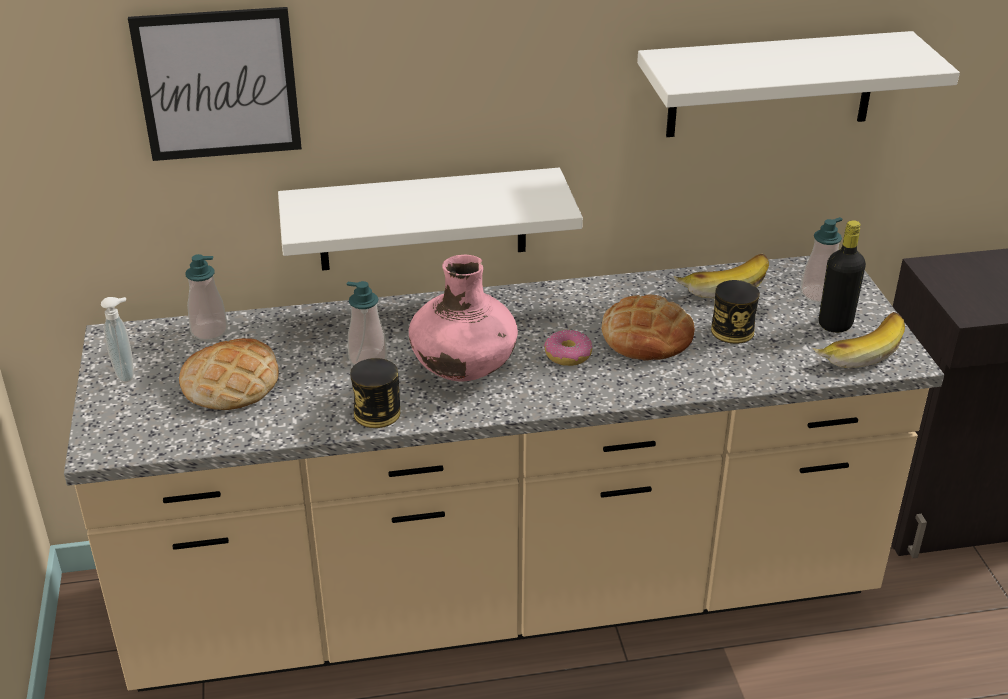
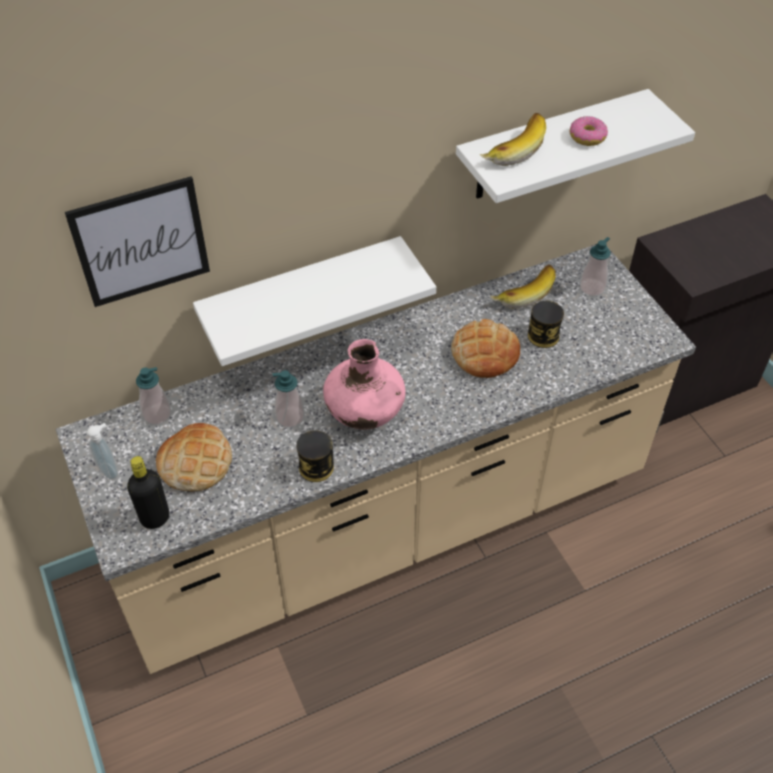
camera: 15 degrees left, 15 degrees up
donut [544,329,592,366] -> donut moved to [570,116,608,146]
banana [813,312,905,368] -> banana moved to [480,113,546,166]
black bottle [819,220,866,332] -> black bottle moved to [127,456,169,529]

